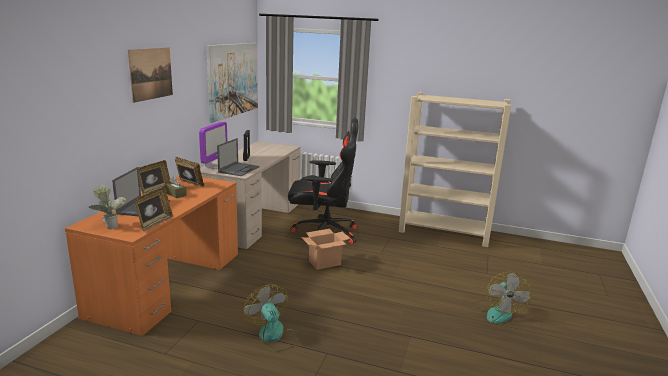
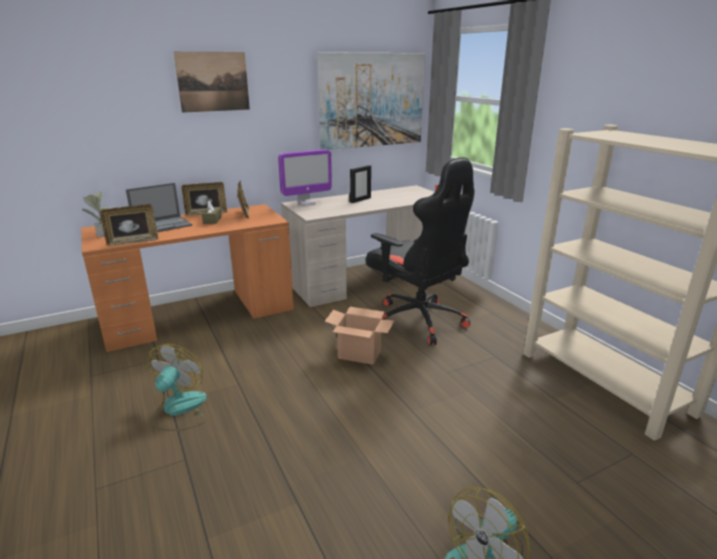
camera: 45 degrees right, 5 degrees up
laptop [217,138,259,176] -> none

